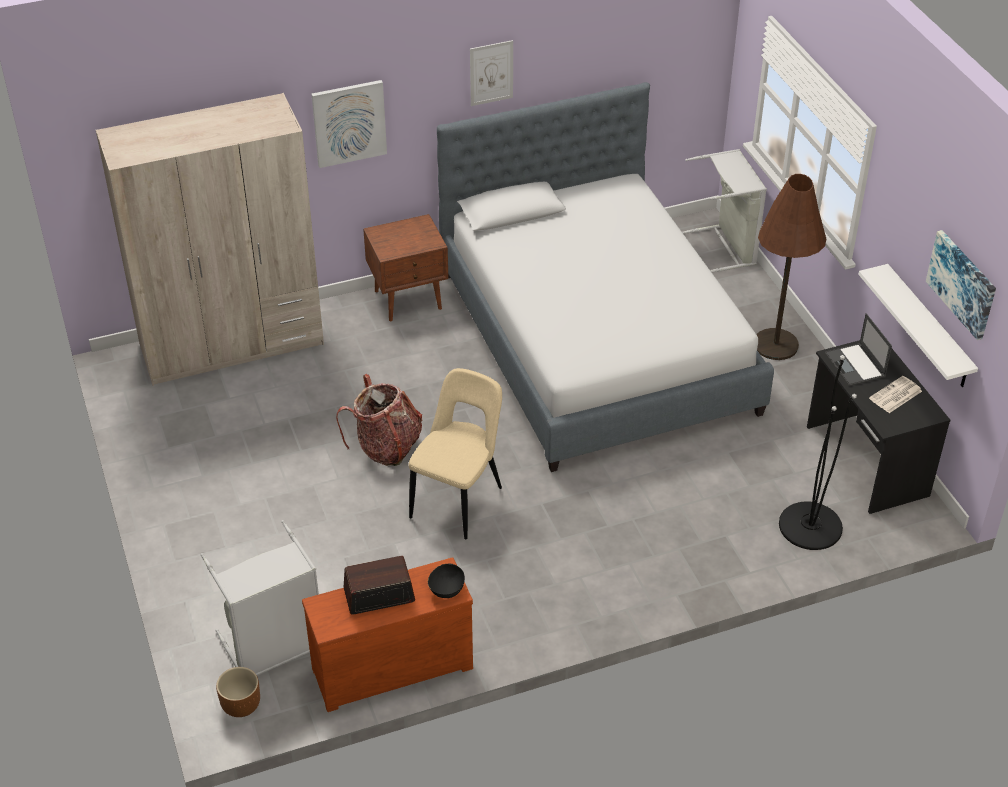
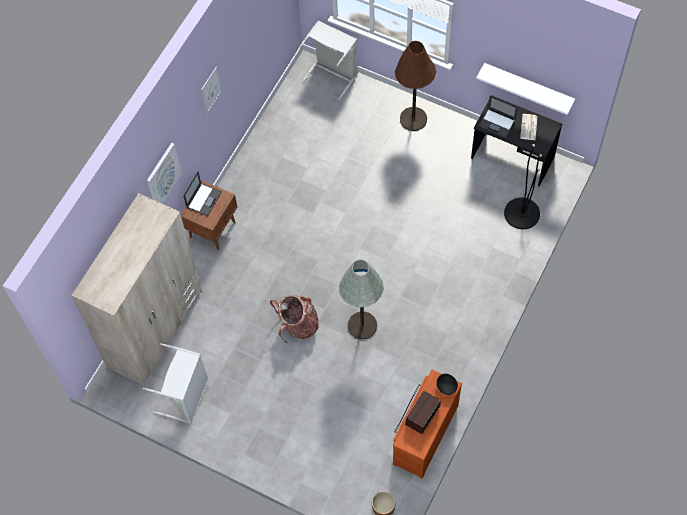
camera: 40 degrees left, 20 degrees up
grey laundry basket [201,520,319,676] -> grey laundry basket moved to [143,343,208,424]
beige chair [409,368,502,539] -> grey floor lamp [339,259,384,340]
bed [437,82,774,472] -> none
picture [926,230,996,340] -> none
none -> laptop [183,171,222,216]

